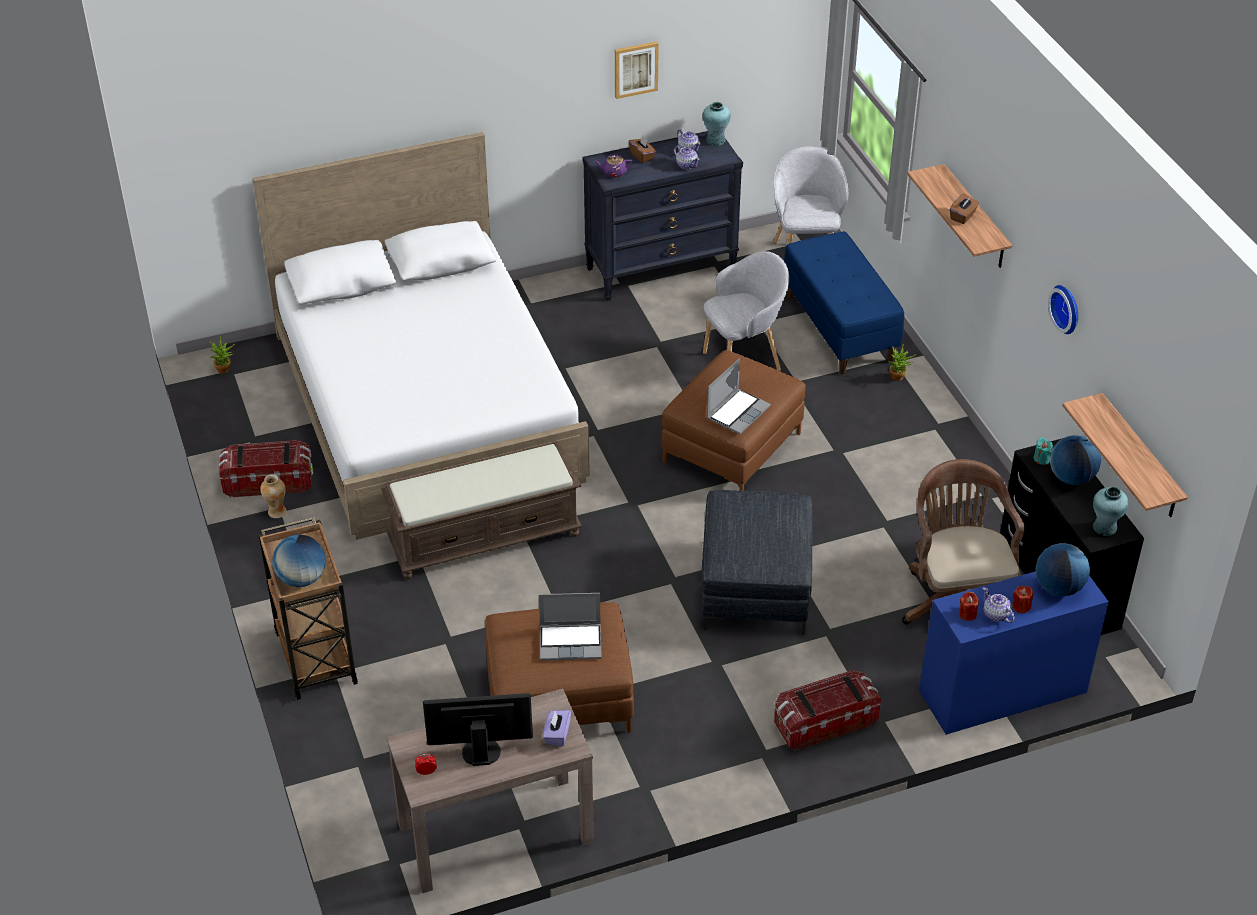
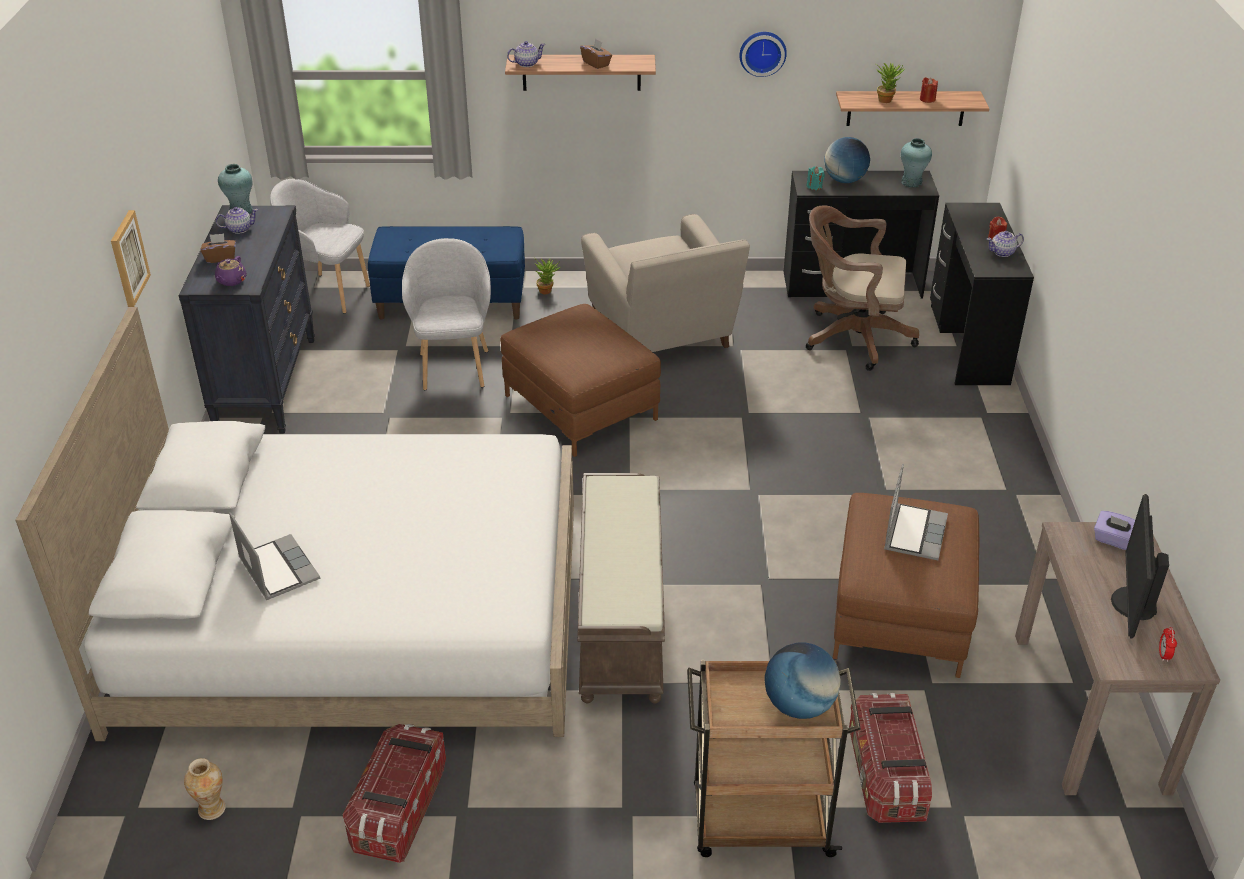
camera: 70 degrees left, 5 degrees down
potted plant [210,336,235,374] -> potted plant moved to [876,63,905,103]
vase [260,474,286,518] -> vase moved to [184,758,226,820]
picture [615,41,659,99] -> picture moved to [111,210,151,307]
teapot [674,145,700,169] -> teapot moved to [507,41,545,67]
grey ottoman [701,490,813,635] -> none
laptop [707,358,771,434] -> laptop moved to [229,512,320,600]
storage box [774,670,881,751] -> storage box moved to [849,693,932,823]
blue desk [919,571,1109,735] -> black desk [930,203,1034,385]
red candle [959,592,979,621] -> red candle moved to [920,77,938,103]
globe [1036,543,1090,596] -> none
none -> beige armchair [581,214,750,352]

